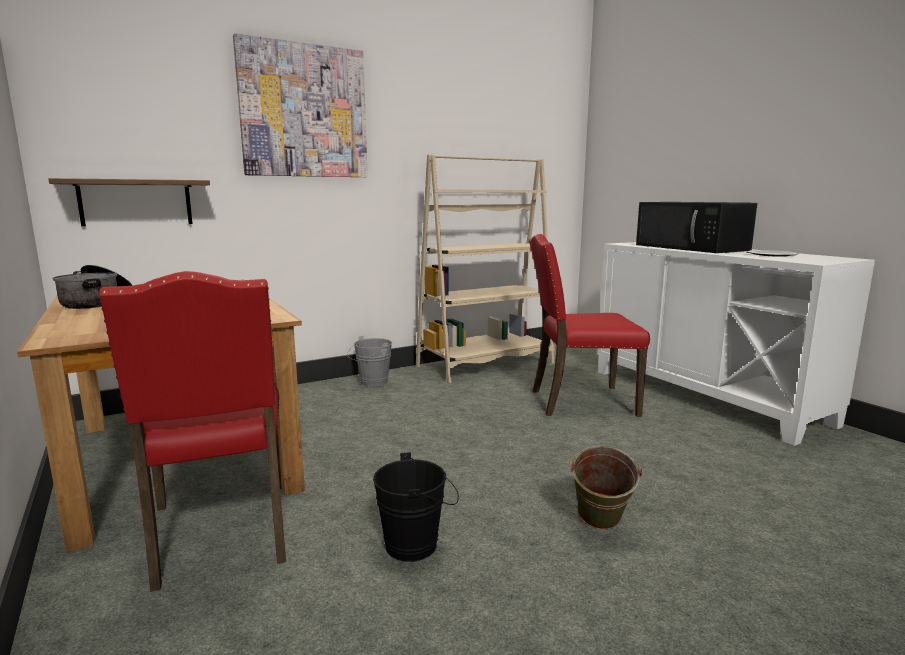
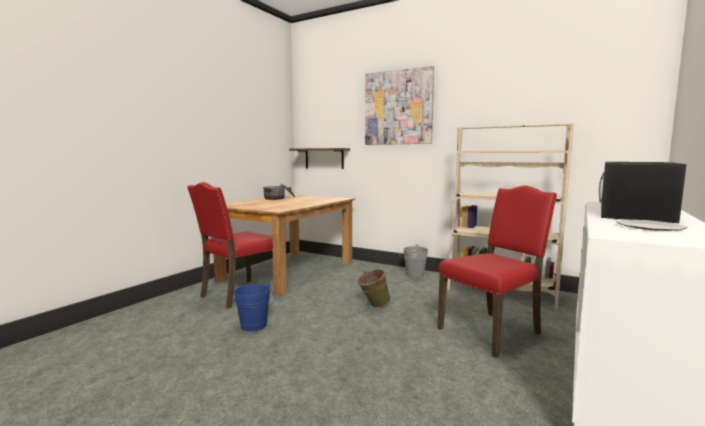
camera: 60 degrees right, 5 degrees down
black bucket [373,452,459,562] -> blue bucket [233,282,275,332]
red chair [529,234,650,417] -> red chair turned 90 degrees clockwise [437,185,557,358]
green bucket [570,445,643,530] -> green bucket moved to [357,269,391,307]

